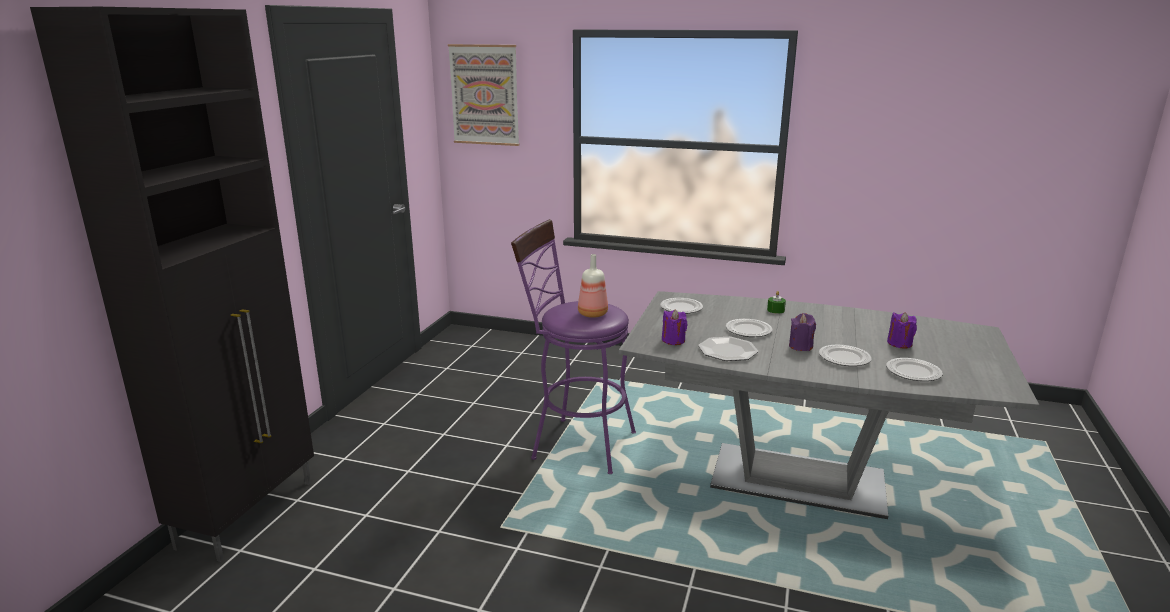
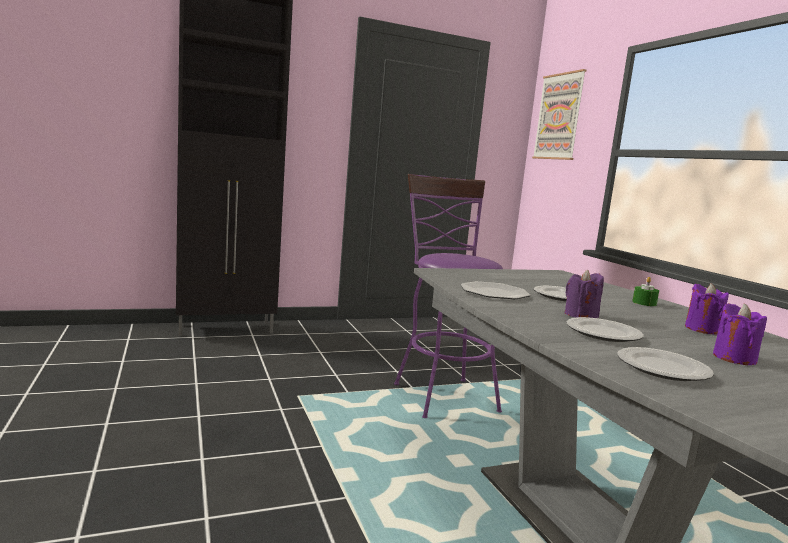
camera: 50 degrees right, 10 degrees down
bottle [578,254,608,318] -> none
plate [660,298,703,314] -> none
purple candle [662,309,687,345] -> purple candle moved to [685,283,729,335]

